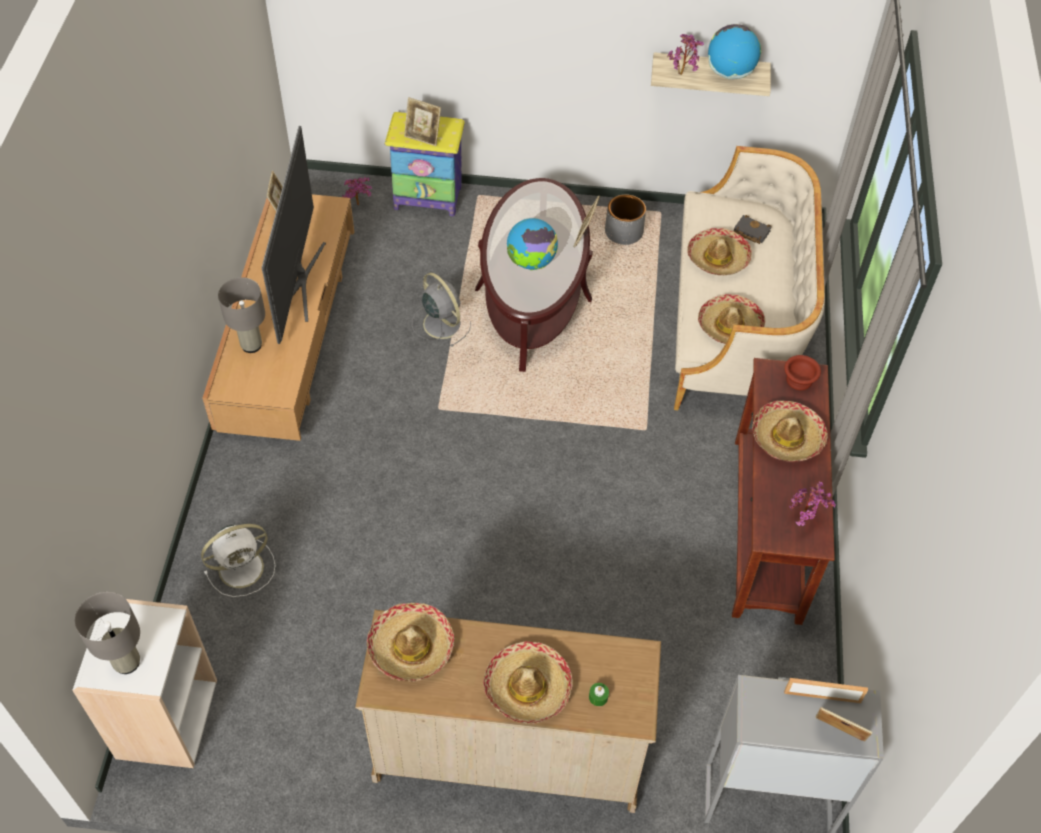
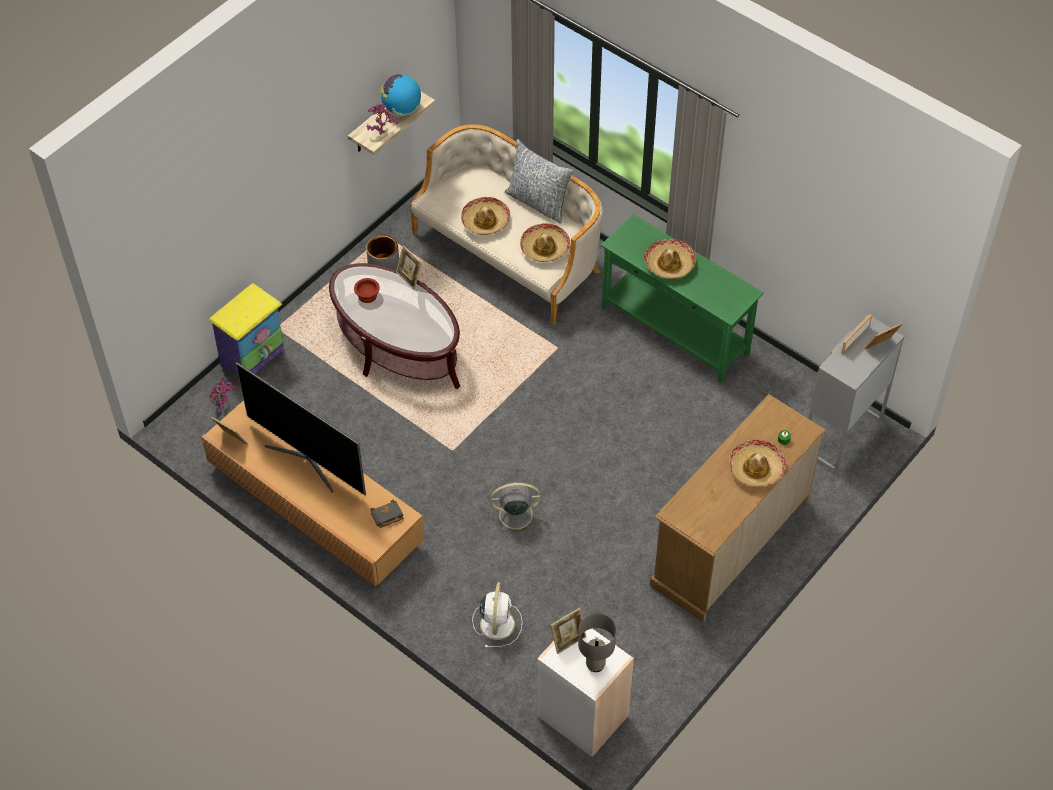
camera: 55 degrees left, 0 degrees up
grey table lamp [218,277,265,353] -> none
hat [367,603,454,682] -> none
picture frame [404,97,441,146] -> picture frame moved to [551,608,586,654]
grey fan [412,273,471,347] -> grey fan moved to [490,482,542,537]
globe [507,218,558,270] -> none
brown console table [732,358,835,625] -> green console table [601,214,763,384]
black book [734,215,772,244] -> black book moved to [370,499,403,528]
brown bowl [784,355,821,390] -> brown bowl moved to [354,278,380,303]
potted plant [789,482,836,526] -> none
none -> pillow [505,139,574,224]

